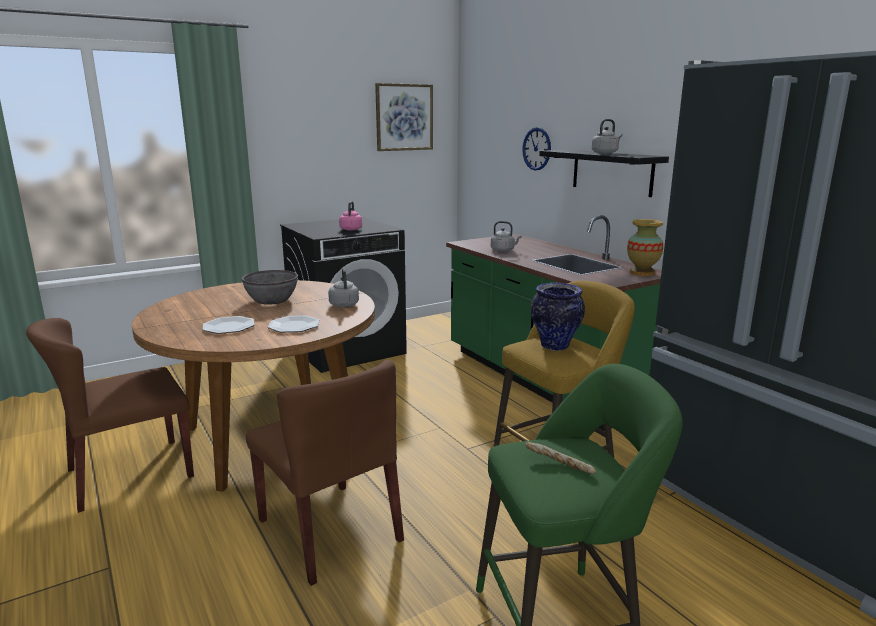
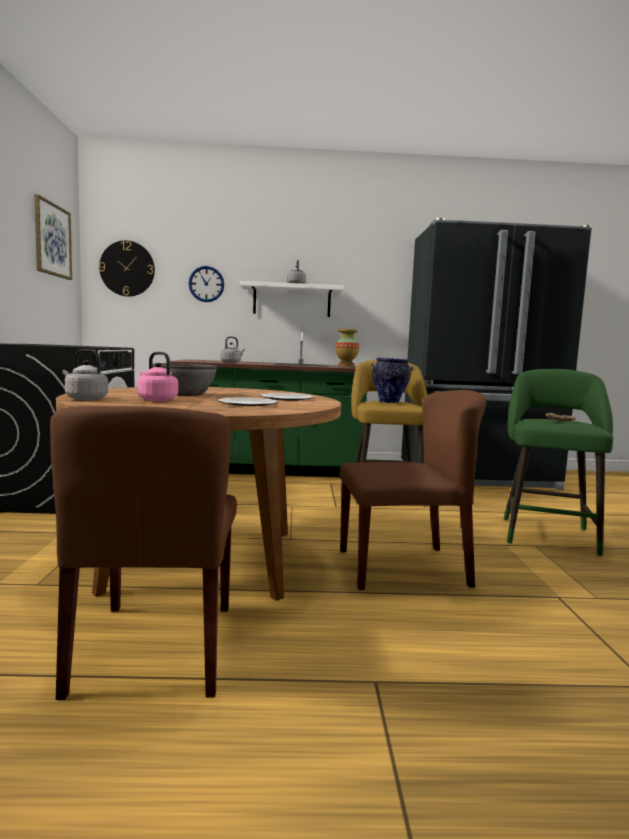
camera: 60 degrees left, 10 degrees down
grey kettle [328,268,359,307] -> grey kettle moved to [62,349,108,400]
pink kettle [339,201,362,231] -> pink kettle moved to [137,352,178,401]
black shelf [539,150,669,197] -> white shelf [240,281,344,317]
none -> wall clock [99,240,155,297]

